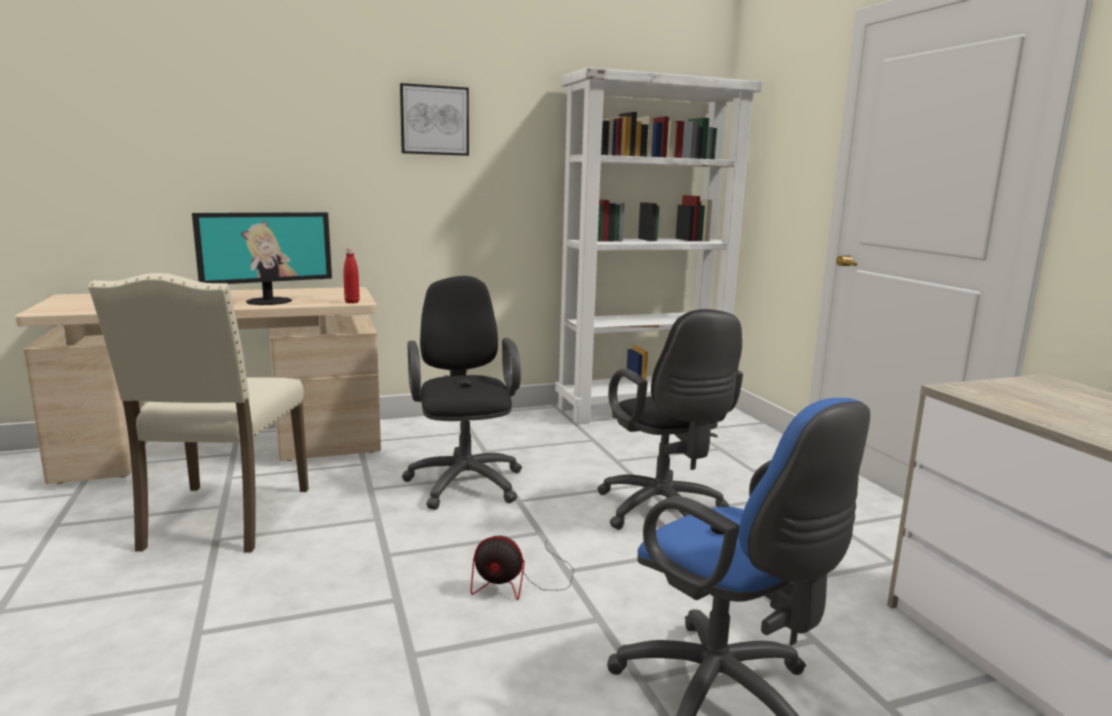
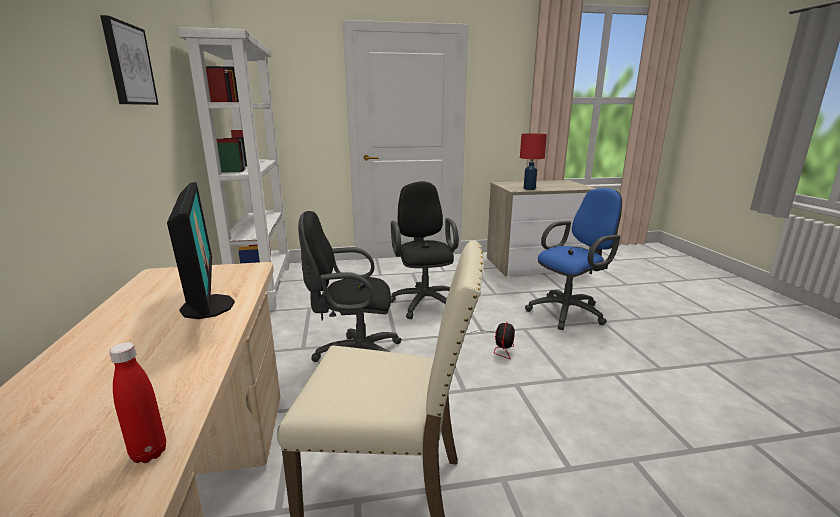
camera: 80 degrees left, 5 degrees up
red bottle [343,248,360,303] -> red bottle moved to [109,342,166,463]
black office chair [597,309,743,530] -> black office chair turned 90 degrees counterclockwise [391,181,459,319]
none -> red table lamp [520,133,547,190]

